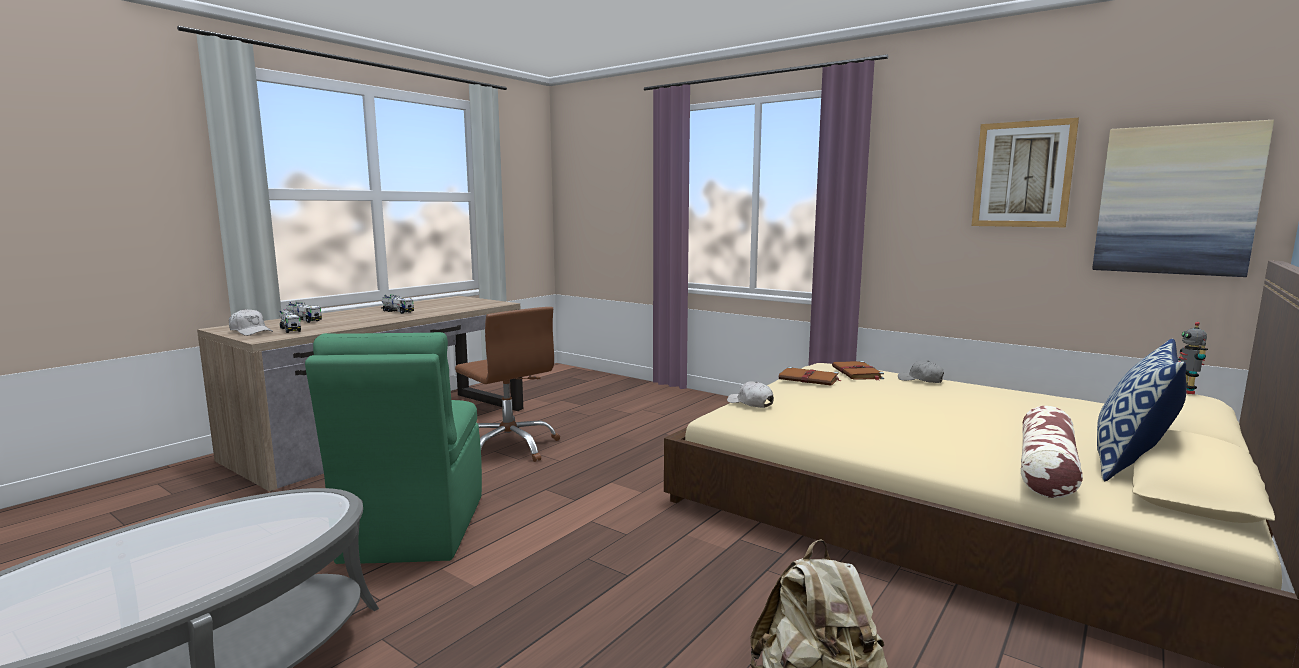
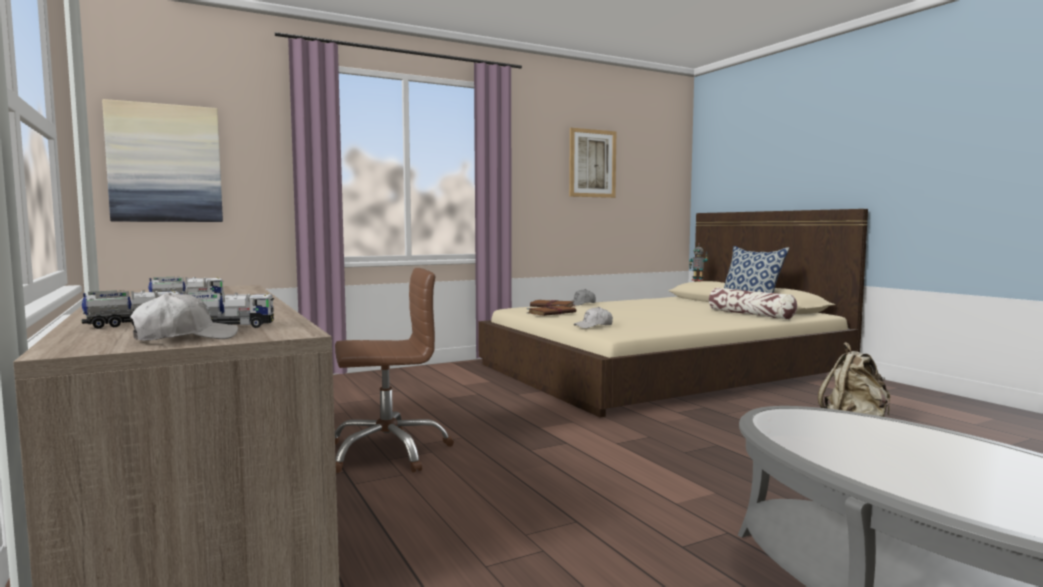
camera: 65 degrees left, 5 degrees down
green chair [305,332,482,564] -> none
picture [1092,120,1274,277] -> picture moved to [102,99,223,222]

